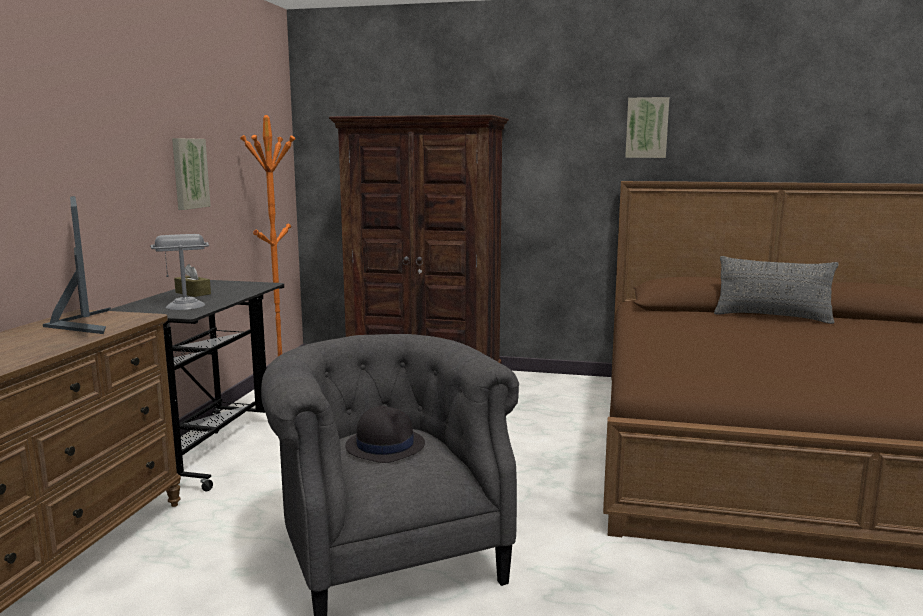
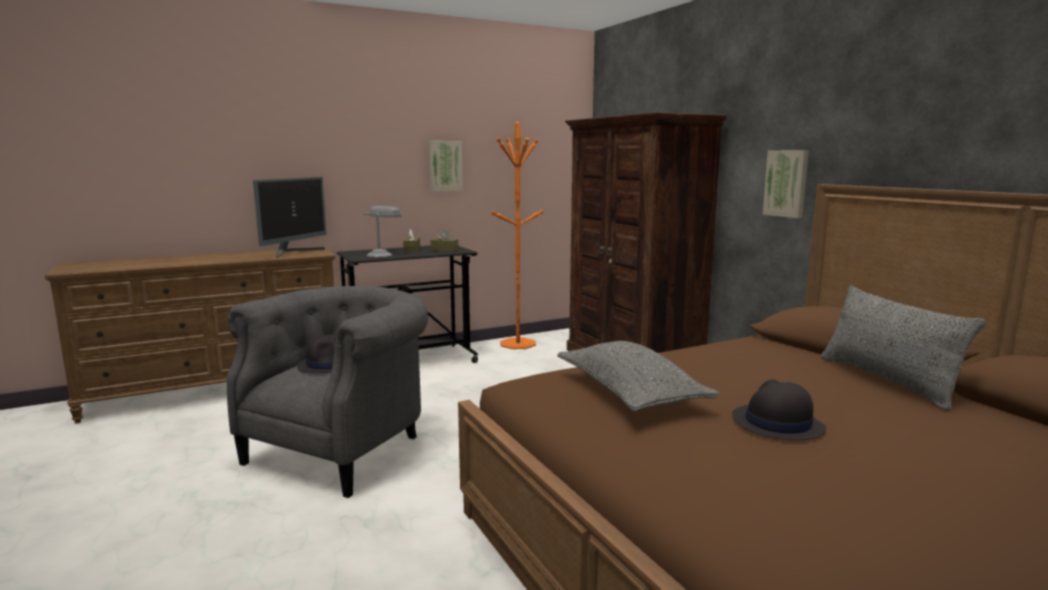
camera: 50 degrees right, 0 degrees up
picture [625,97,669,158] -> picture moved to [763,150,809,218]
none -> brown tissue box [431,229,458,252]
none -> grey pillow [557,341,720,412]
none -> black hat [732,380,826,440]

